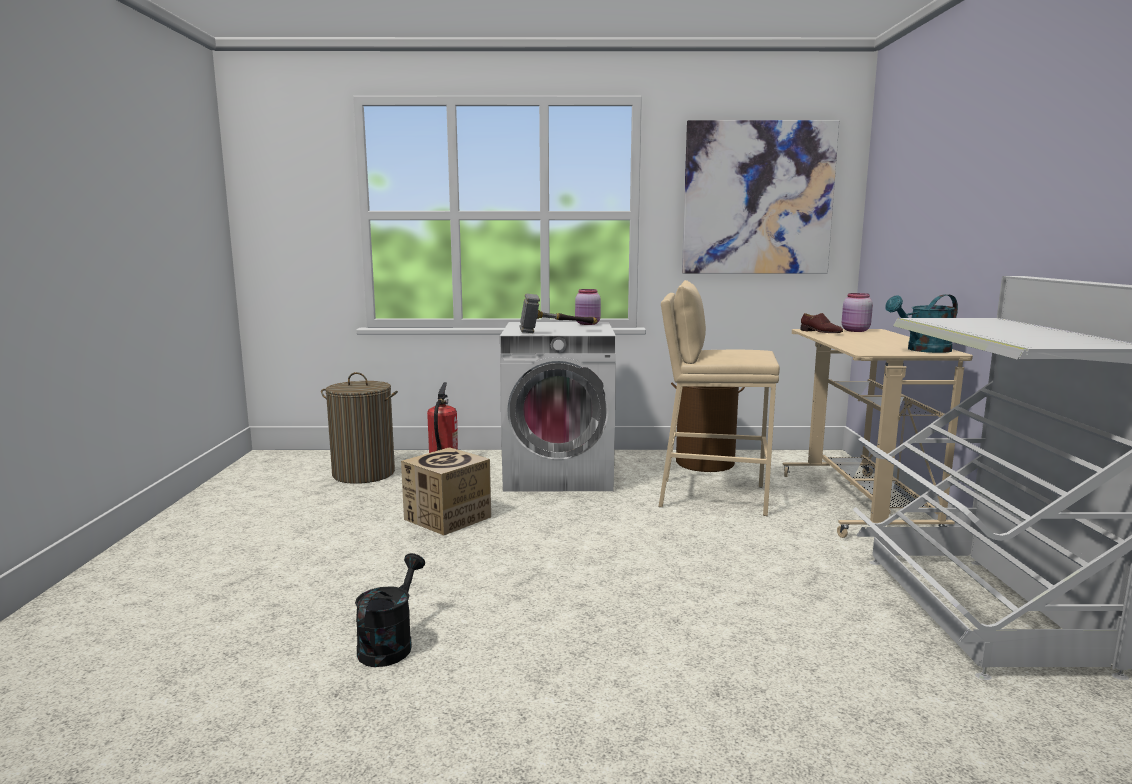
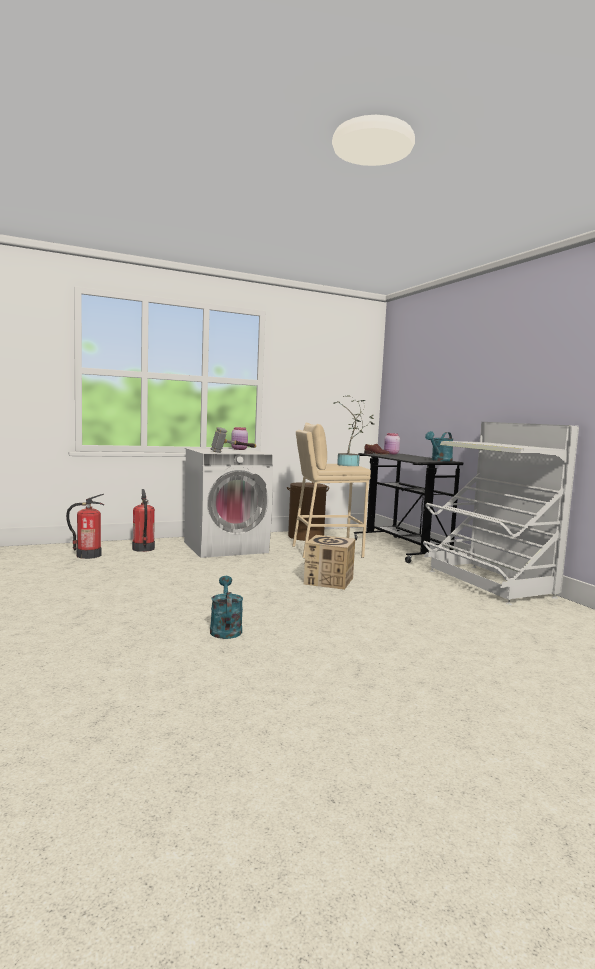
camera: 25 degrees left, 5 degrees down
laundry basket [321,372,398,484] -> fire extinguisher [66,494,104,559]
black watering can [355,553,425,667] -> turquoise watering can [210,576,243,639]
cardboard box [401,447,491,535] -> cardboard box moved to [304,535,355,590]
picture [682,120,839,273] -> none
beige desk [783,329,973,538] -> black desk [354,453,464,563]
none -> potted plant [335,395,374,466]

